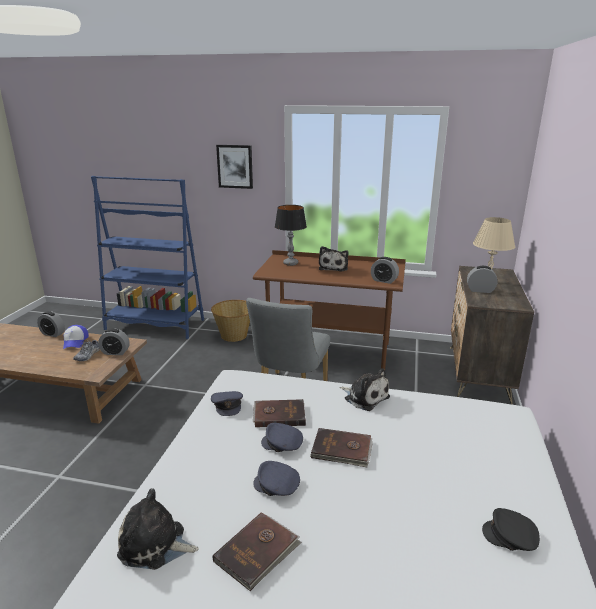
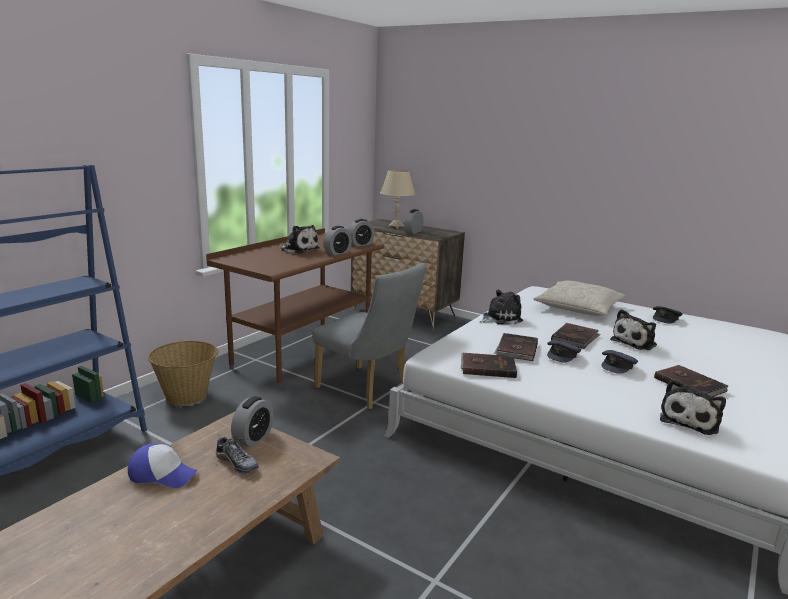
camera: 70 degrees left, 5 degrees down
alarm clock [37,311,65,337] -> alarm clock moved to [323,226,352,255]
grey cap [211,391,243,416] -> brown book [461,353,517,378]
picture [216,145,253,189] -> none
table lamp [275,205,307,266] -> none
none -> beige pillow [533,281,626,316]
none -> plush toy [610,309,657,350]

